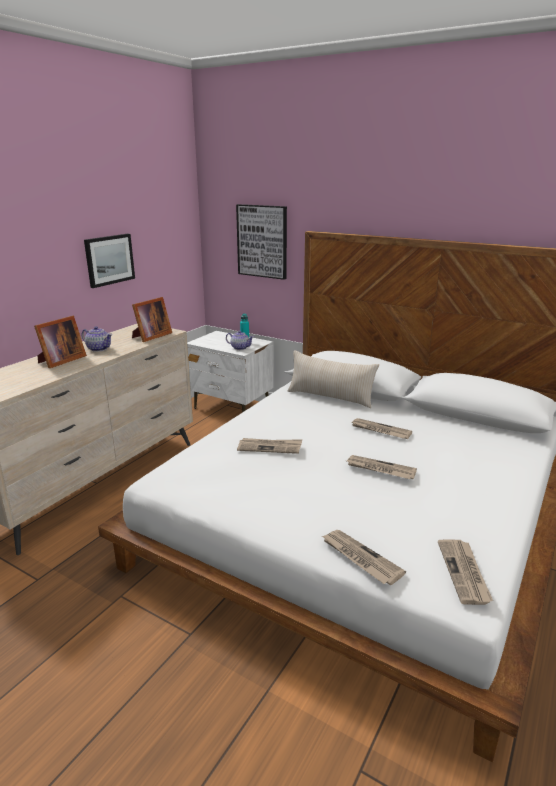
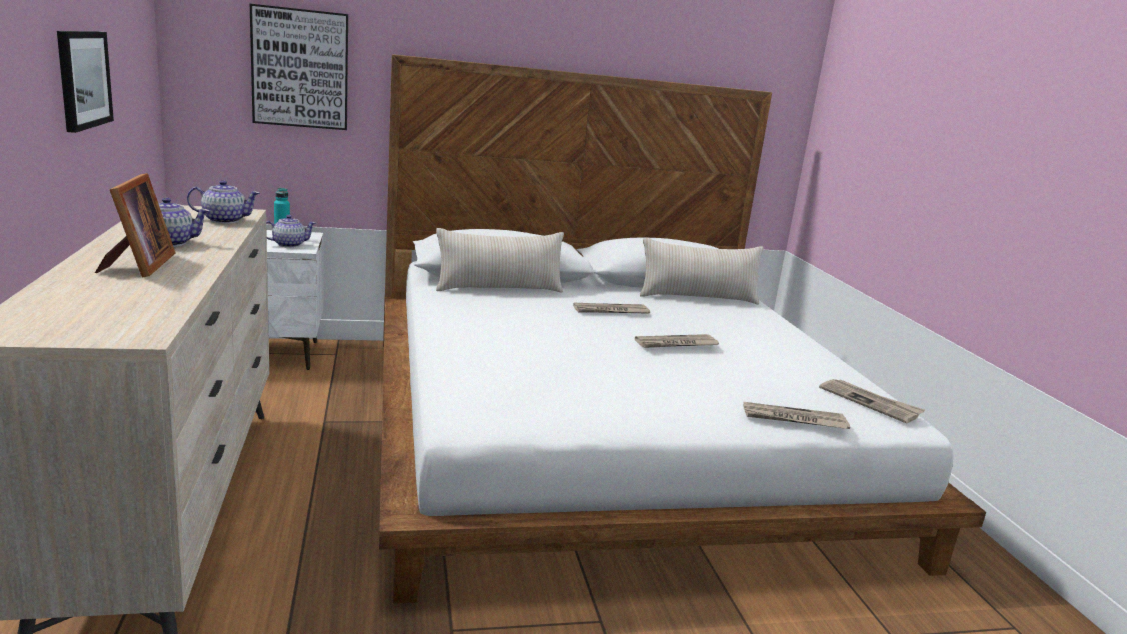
camera: 45 degrees left, 5 degrees down
picture frame [132,297,172,342] -> teapot [187,180,260,224]
newspaper [237,438,302,454] -> none
none -> beige pillow [640,237,764,305]

